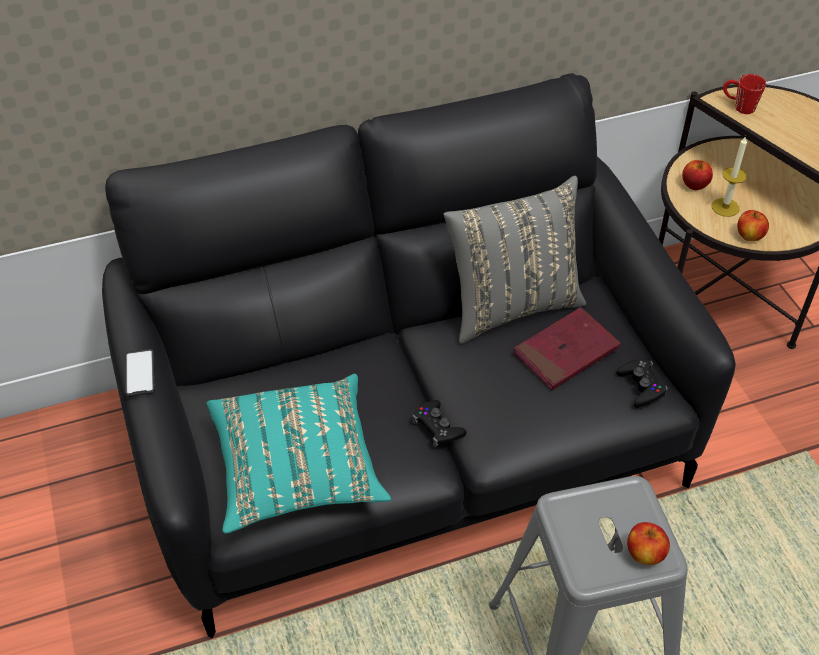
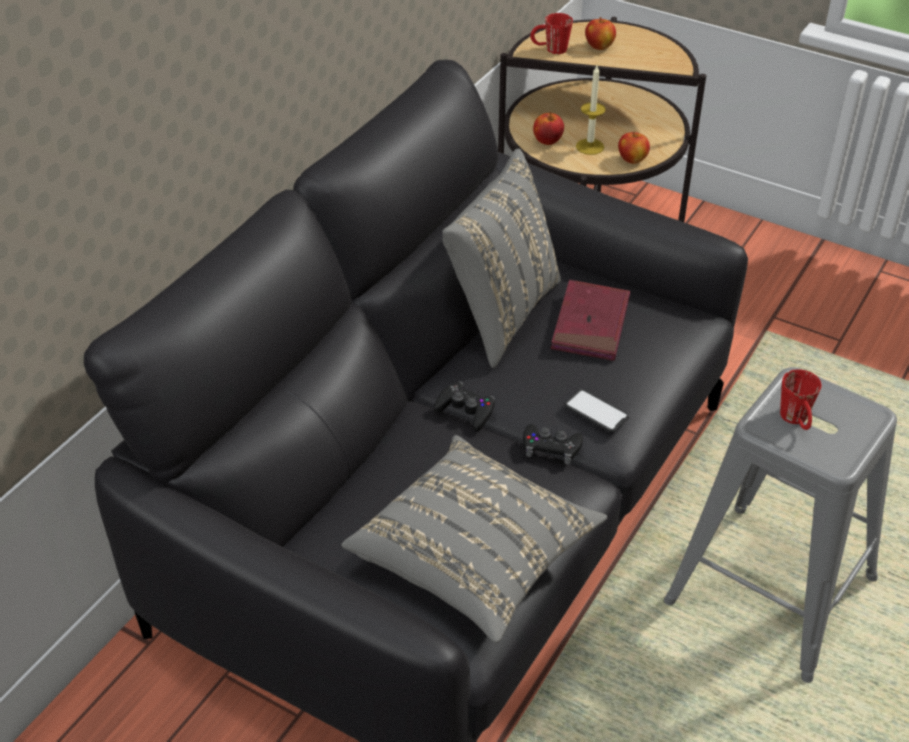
camera: 40 degrees left, 5 degrees down
phone [124,349,155,397] -> phone moved to [564,389,630,432]
turquoise pillow [206,374,391,534] -> grey pillow [341,435,607,643]
black game controller [616,359,668,408] -> black game controller moved to [434,381,495,432]
apple [627,522,670,565] -> apple moved to [585,17,616,50]
none -> red mug [780,369,821,430]

